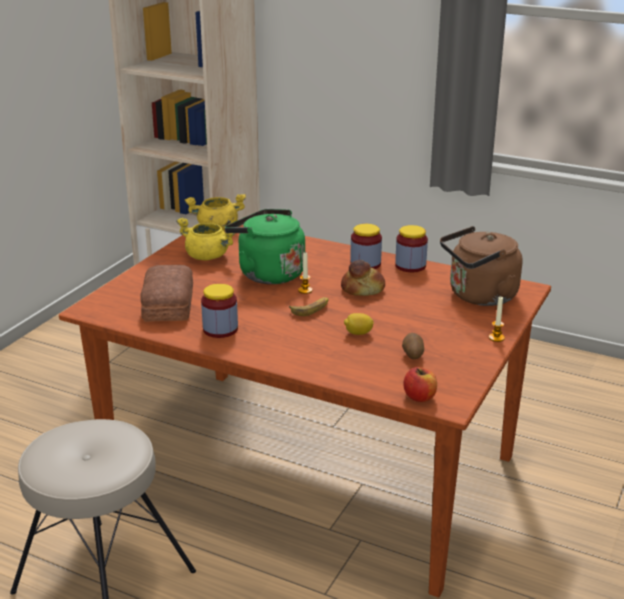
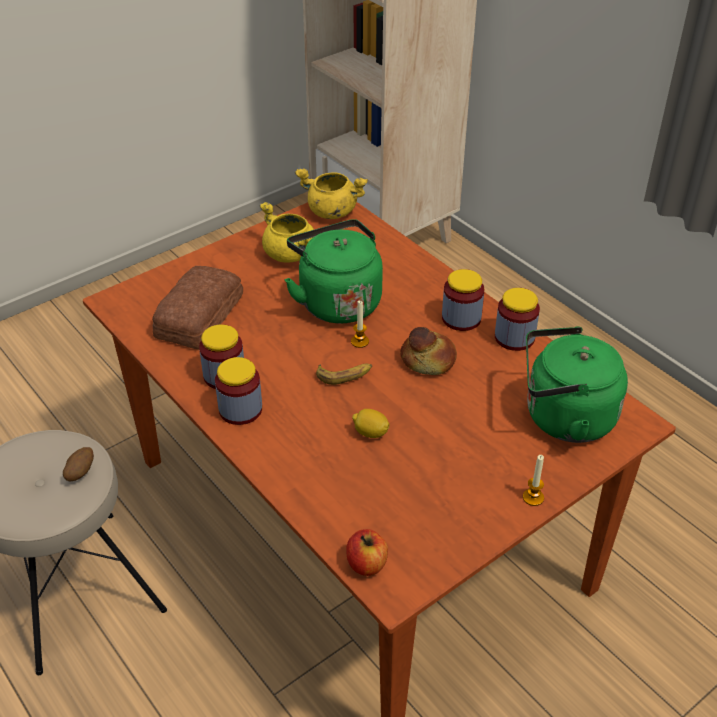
camera: 25 degrees right, 15 degrees up
potato [402,333,424,359] -> potato moved to [63,447,94,482]
brown kettle [440,226,522,306] -> green kettle [526,326,628,443]
none -> jar [215,357,262,425]

